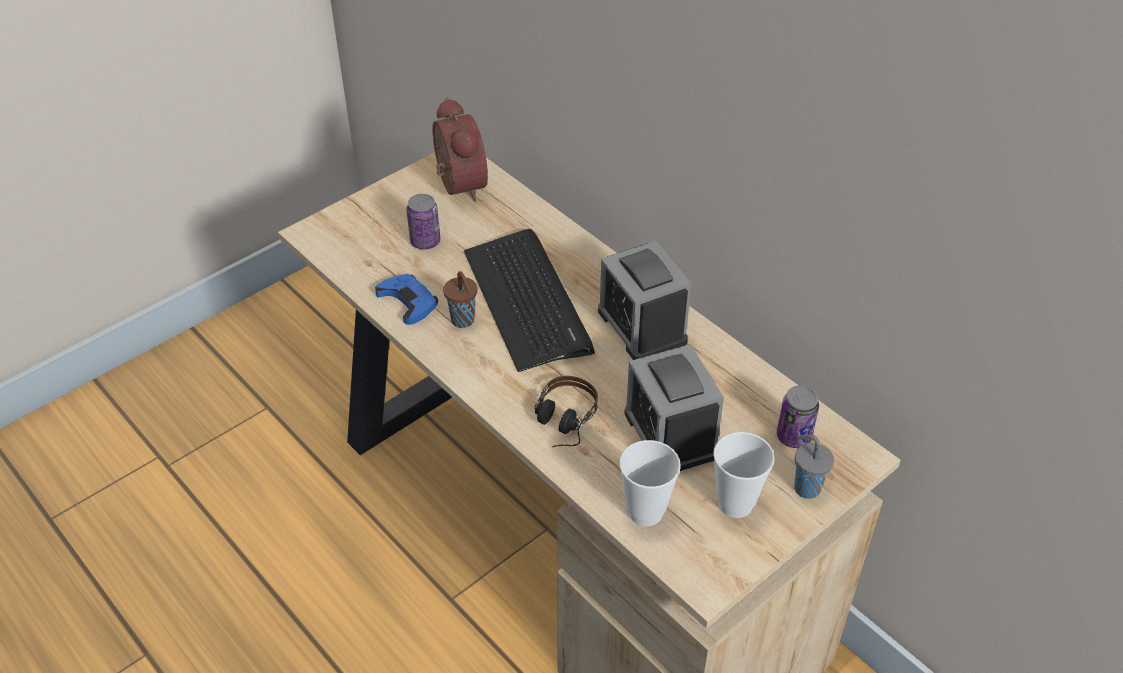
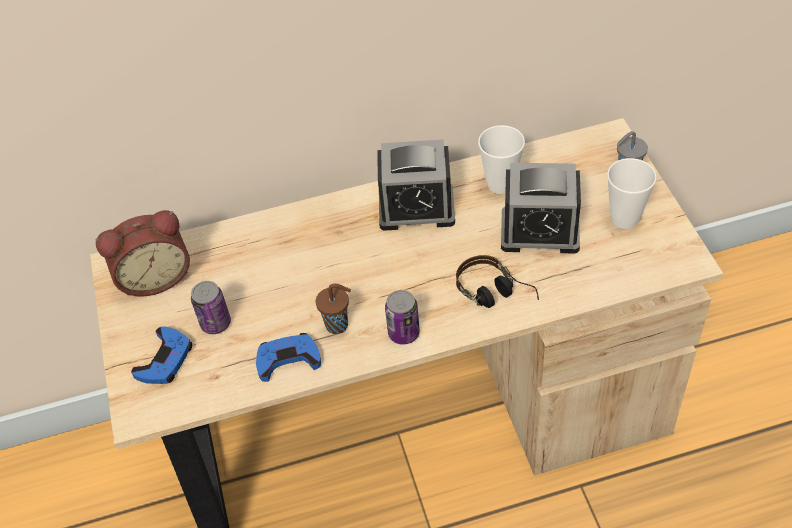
camera: 60 degrees left, 5 degrees up
alarm clock [432,97,488,201] -> alarm clock turned 150 degrees clockwise [95,210,190,297]
keyboard [464,229,595,372] -> none
cup [619,440,681,526] -> cup moved to [478,125,525,194]
can [777,386,819,448] -> can moved to [385,290,420,345]
none -> blue game controller [131,327,192,384]

